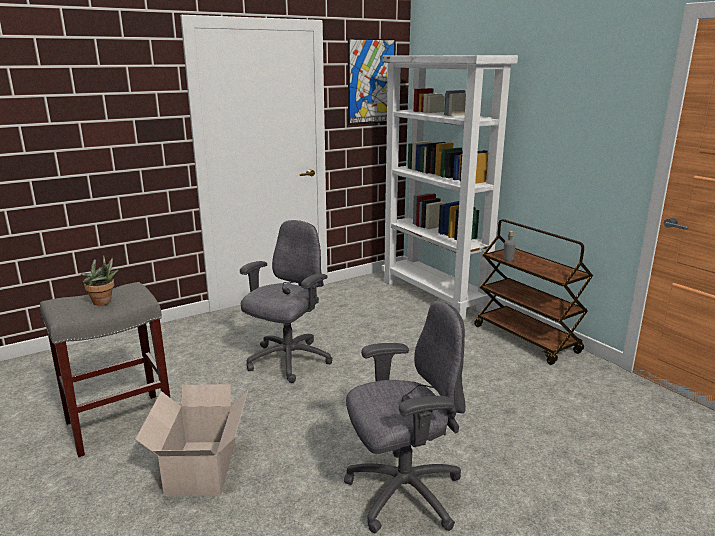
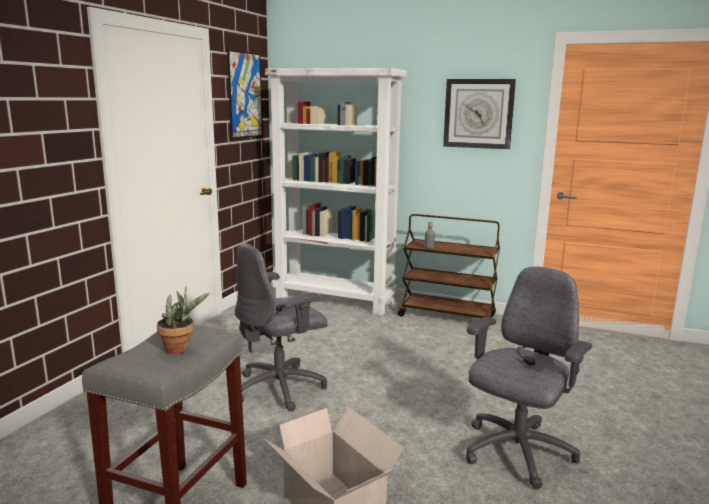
camera: 35 degrees left, 5 degrees down
grey office chair [240,220,333,383] -> grey office chair turned 120 degrees counterclockwise [235,242,327,412]
none -> wall clock [443,79,516,149]

